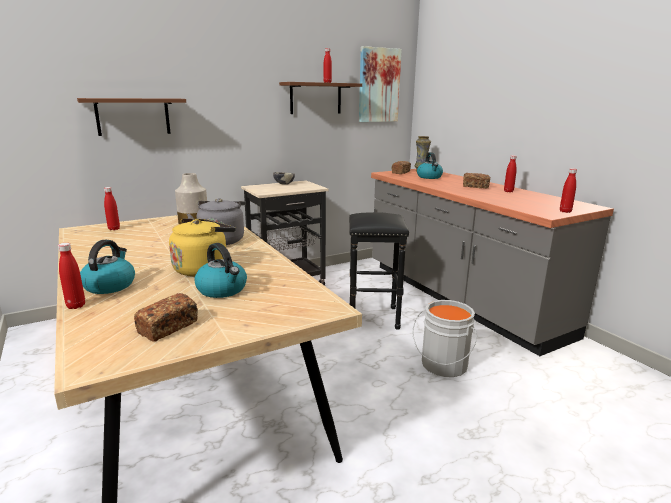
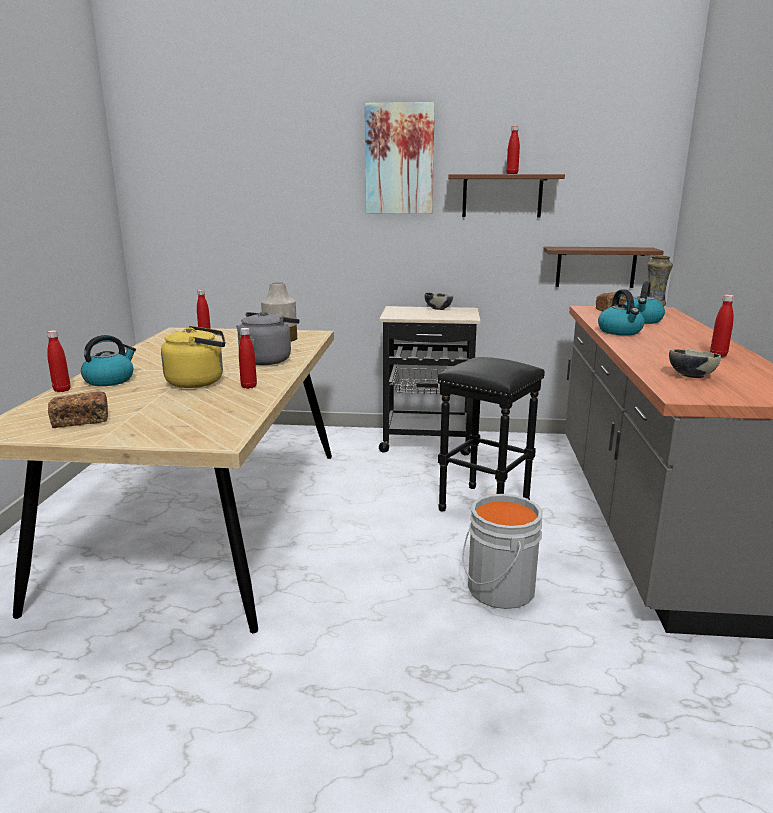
camera: 35 degrees right, 0 degrees up
brown shelf [77,98,186,136] -> brown shelf moved to [543,247,664,288]
kettle [194,243,247,298] -> kettle moved to [598,289,645,335]
picture [359,46,402,122] -> picture moved to [365,102,435,214]
bread [463,173,490,189] -> none
red bottle [560,168,577,213] -> red bottle moved to [239,328,257,389]
none -> bowl [669,349,721,378]

